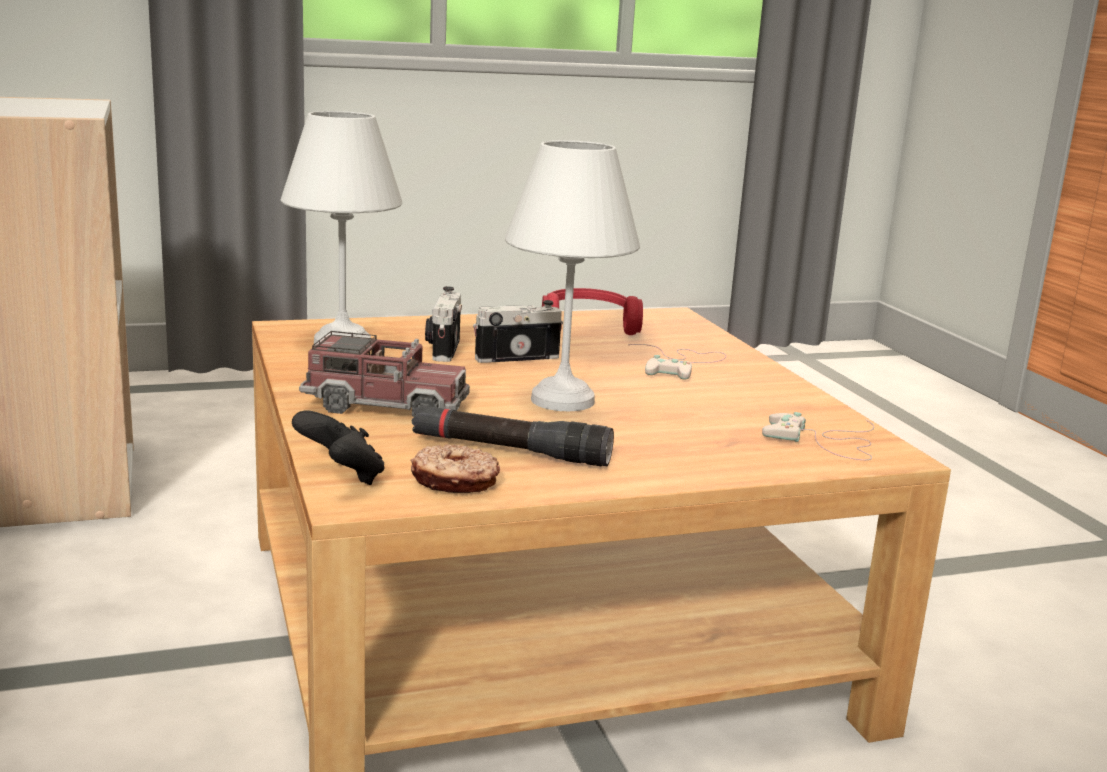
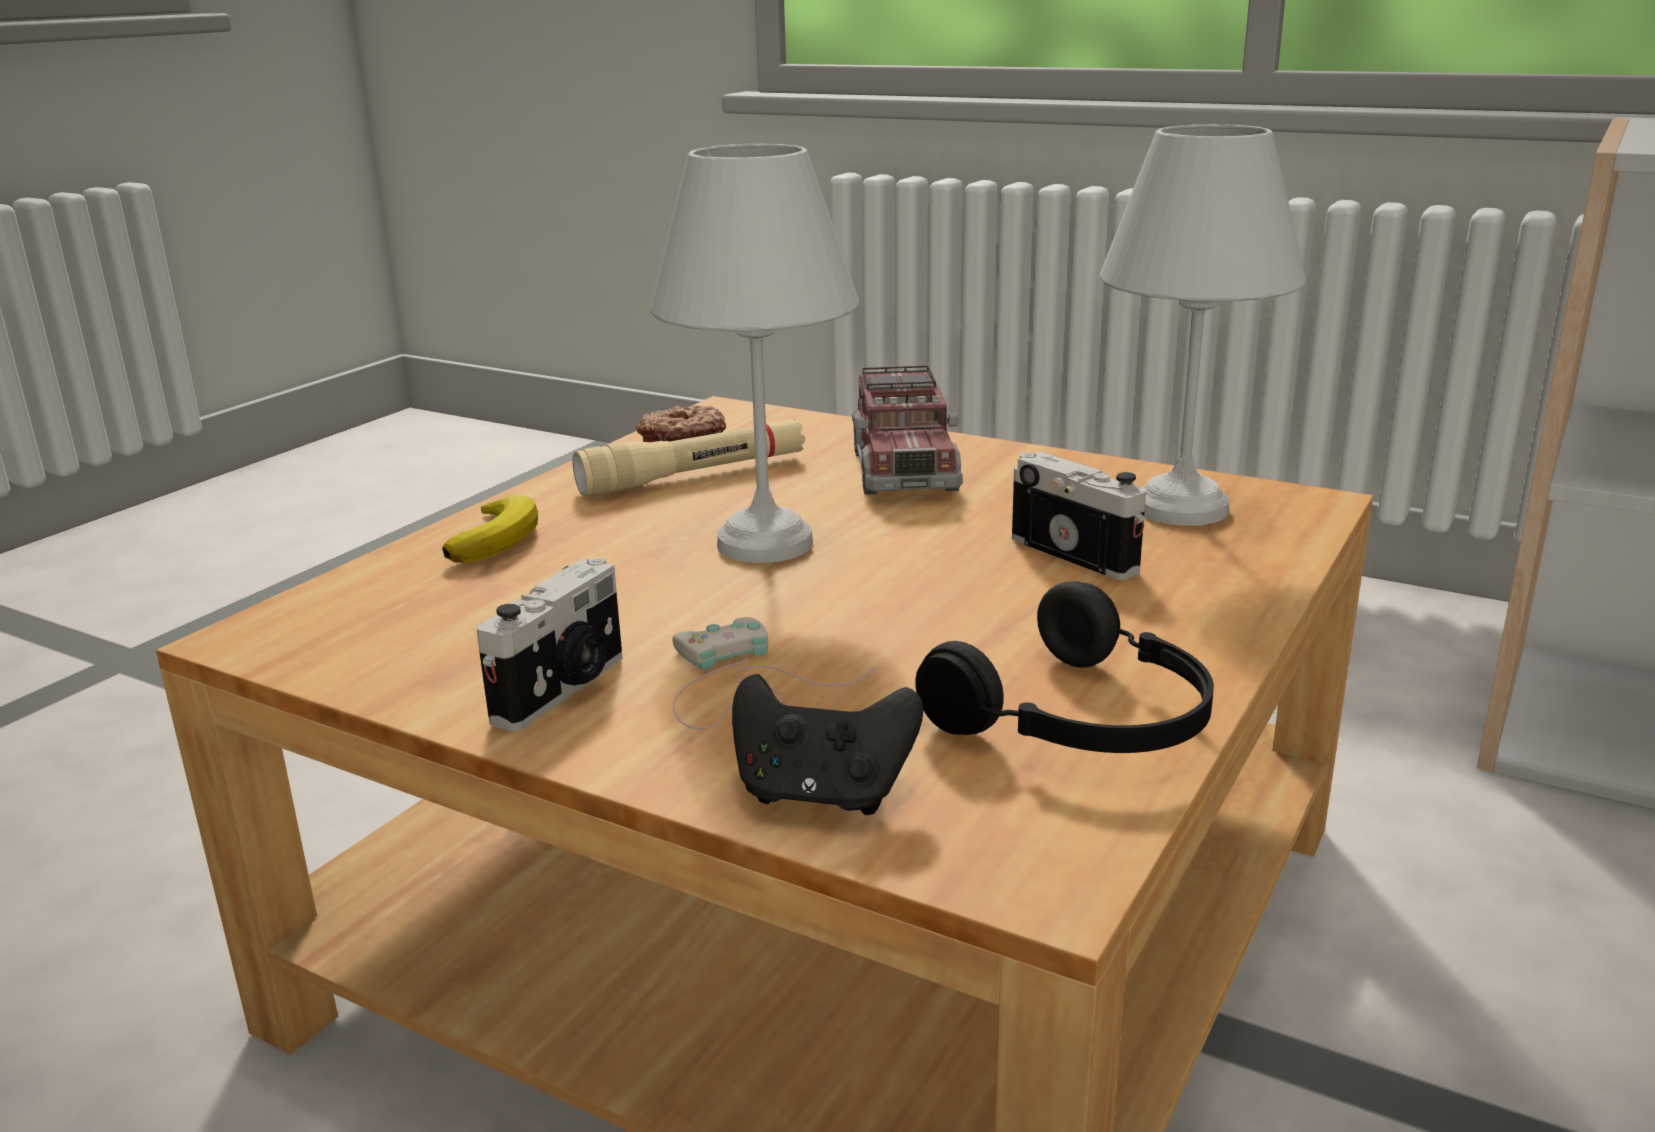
camera: 140 degrees right, 5 degrees up
black game controller [292,410,385,485] -> black game controller moved to [732,674,923,815]
toy truck [299,331,470,417] -> toy truck turned 60 degrees counterclockwise [852,366,963,494]
black flashlight [412,405,614,466] -> beige flashlight [573,419,805,496]
camera [473,300,563,363] -> camera moved to [476,558,623,731]
red headphones [542,288,643,335] -> black headphones [915,581,1214,753]
white game controller [762,412,874,460] -> none
none -> banana [442,495,538,563]

